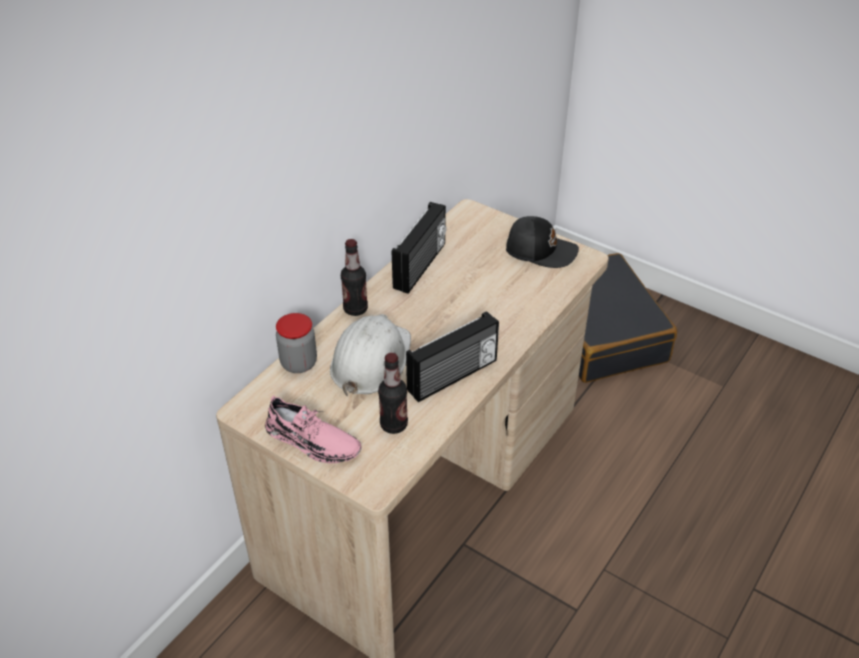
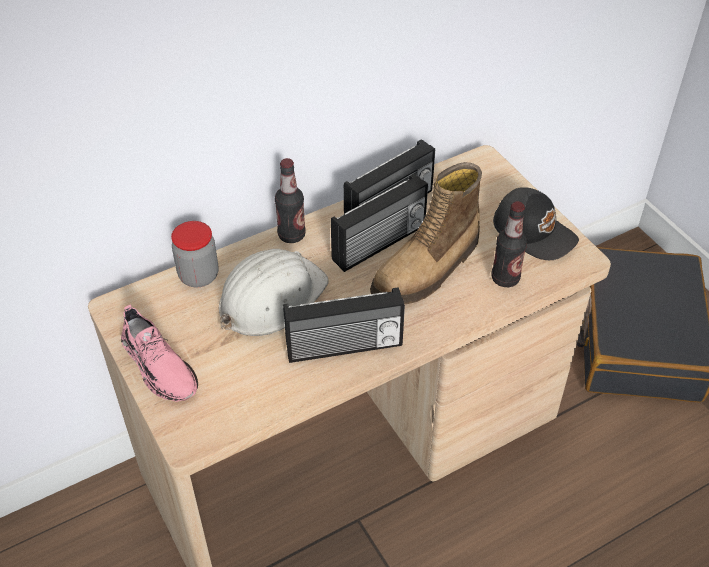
camera: 25 degrees right, 5 degrees up
bottle [378,353,408,434] -> bottle moved to [491,201,527,287]
none -> radio [331,174,428,272]
none -> boot [370,162,482,304]

